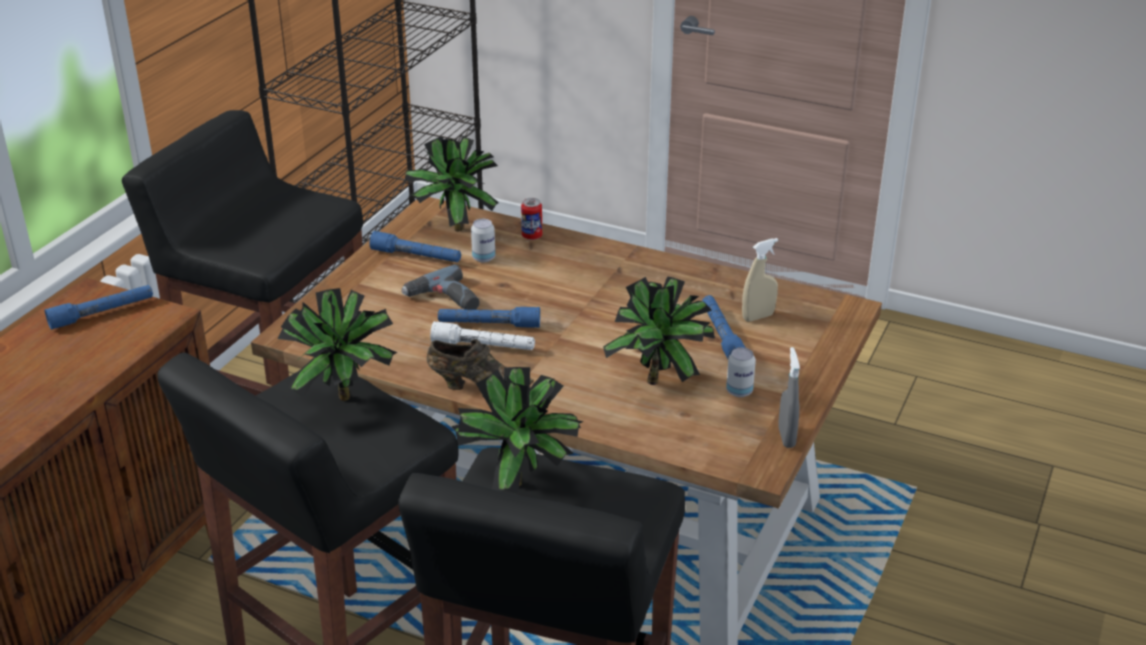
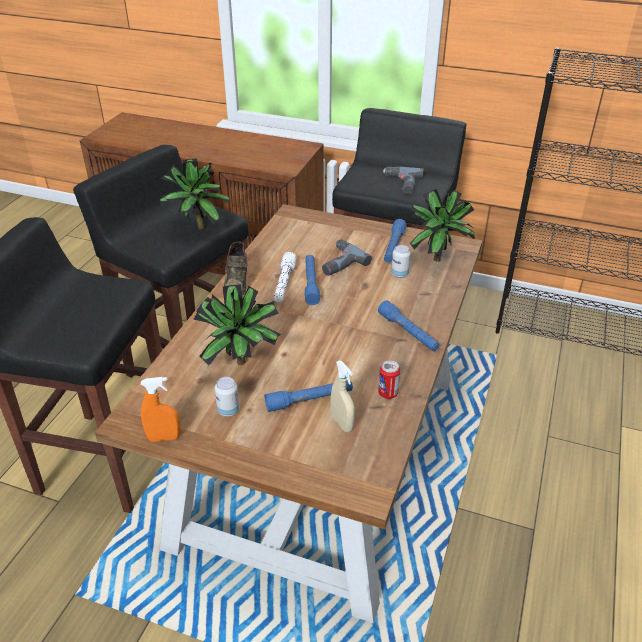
camera: 85 degrees right, 5 degrees up
blue flashlight [45,285,153,330] -> blue flashlight moved to [378,300,439,351]
potted plant [451,367,584,494] -> none
can [521,198,542,240] -> can moved to [378,361,400,399]
grey spray bottle [778,347,800,448] -> orange spray bottle [141,377,180,442]
none -> power drill [383,167,424,195]

